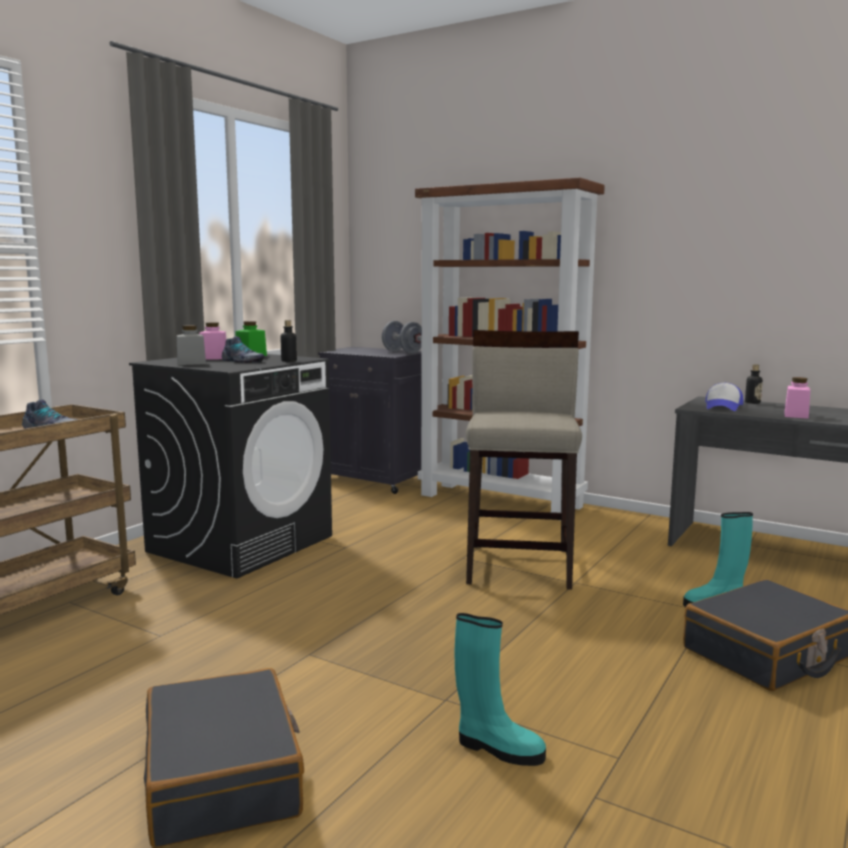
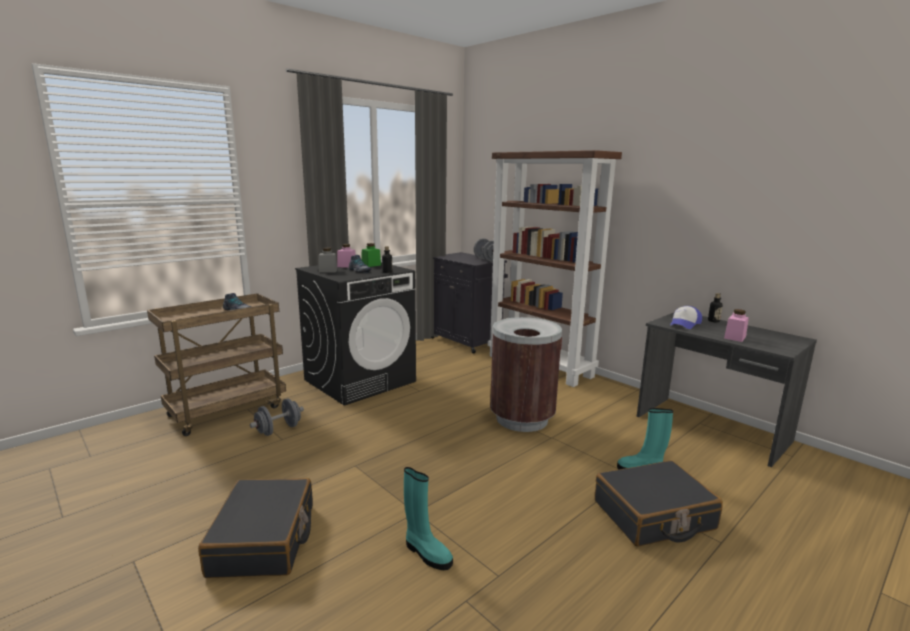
camera: 15 degrees right, 5 degrees up
beige stool [466,330,582,590] -> brown trash can [490,317,562,432]
none -> grey dumbbell [250,398,304,436]

